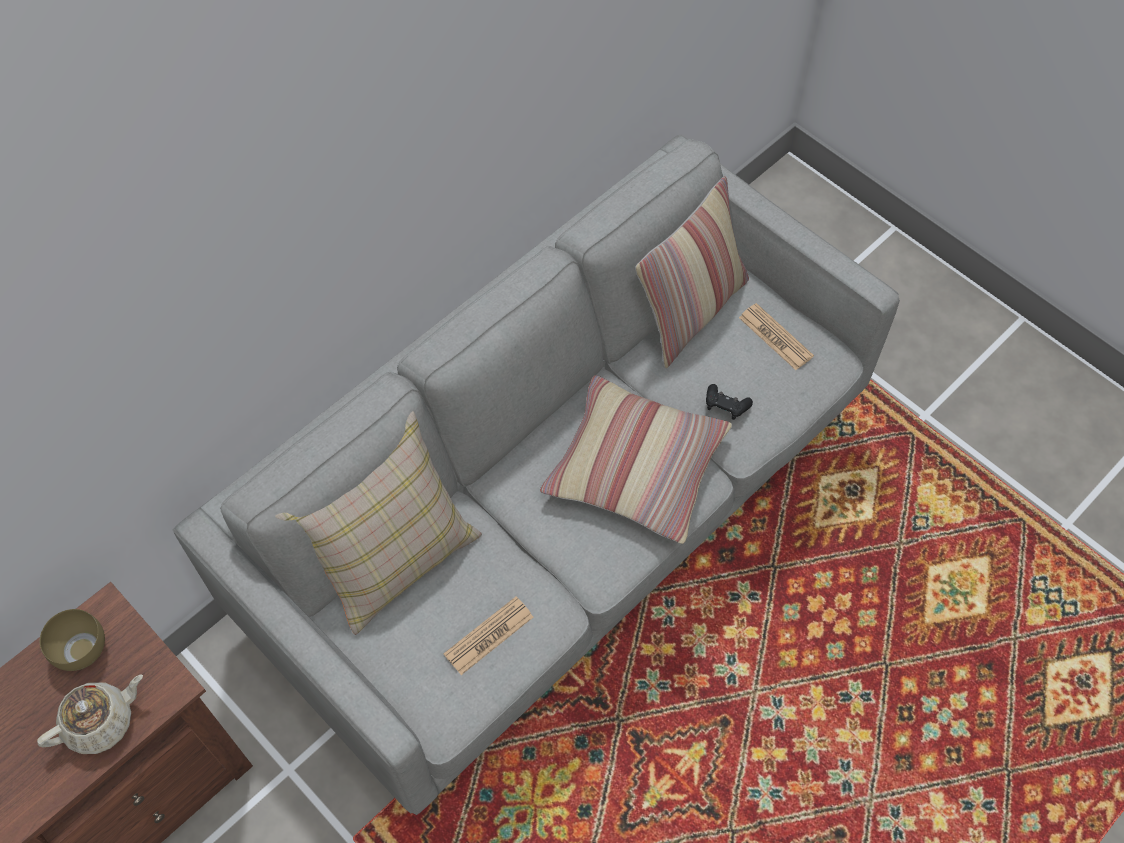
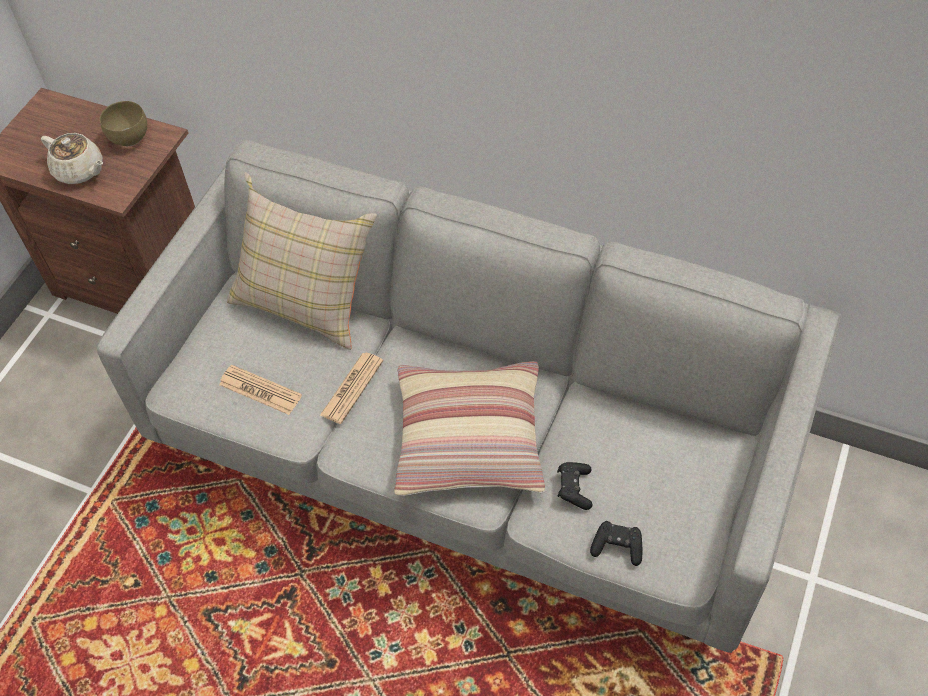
camera: 70 degrees right, 5 degrees down
pillow [635,176,749,369] -> none
newspaper [739,303,814,370] -> newspaper moved to [320,352,383,424]
none -> black game controller [590,521,642,566]

